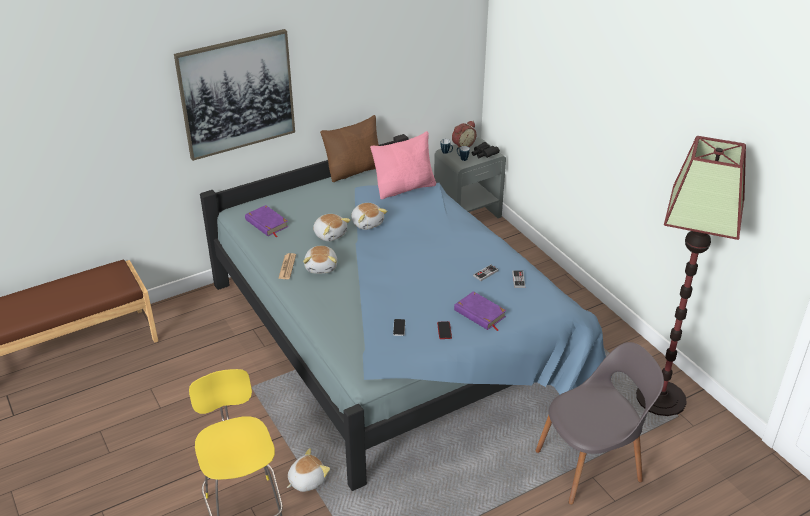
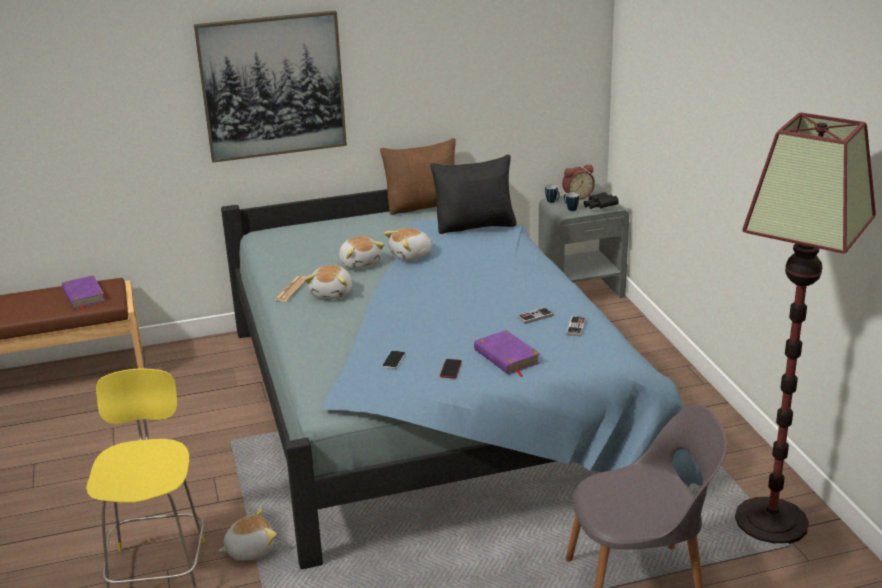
camera: 15 degrees right, 10 degrees down
purple book [245,205,289,237] -> purple book moved to [62,276,105,311]
plush toy [351,203,387,230] -> plush toy turned 75 degrees clockwise [384,228,433,261]
pink pillow [370,131,436,199] -> black pillow [430,154,517,234]

